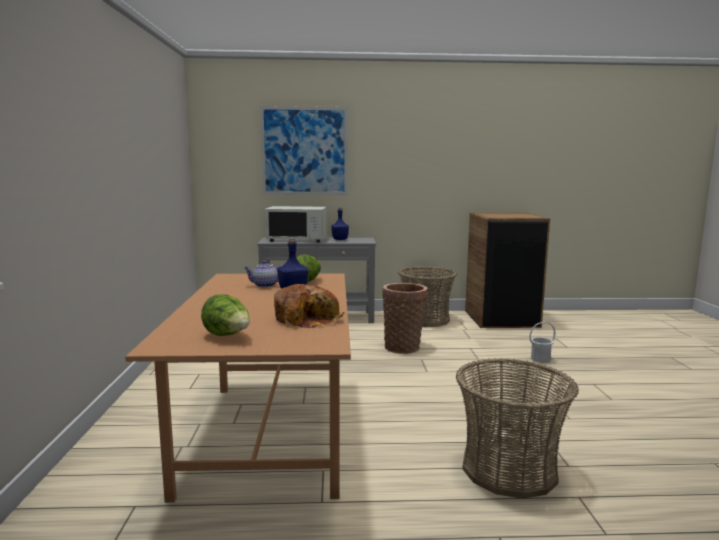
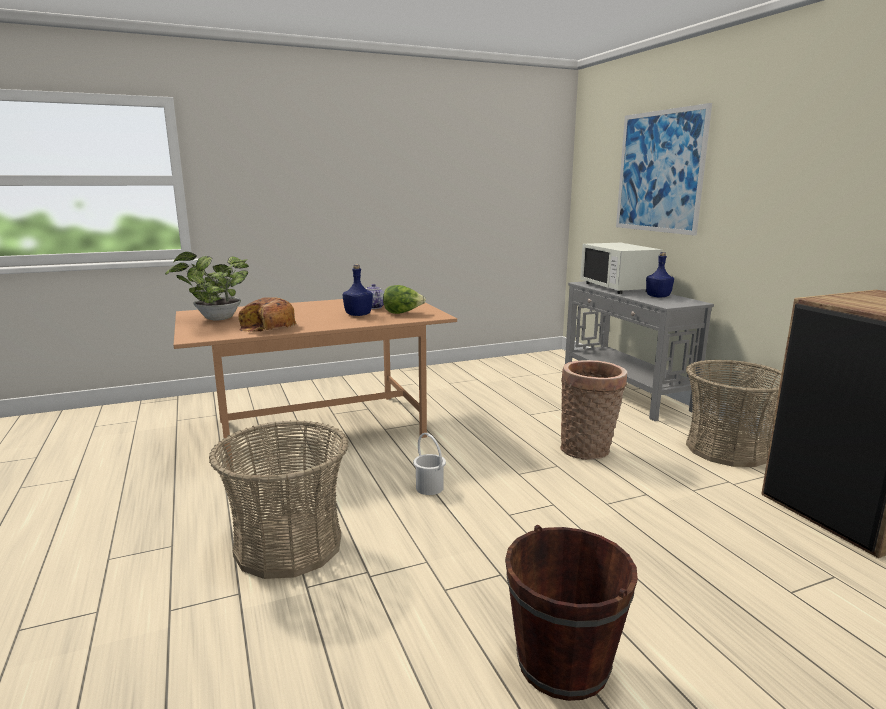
camera: 70 degrees right, 5 degrees up
lettuce [201,294,250,336] -> potted plant [165,252,250,320]
white bucket [529,322,555,363] -> white bucket moved to [413,433,446,495]
none -> brown bucket [505,525,638,701]

